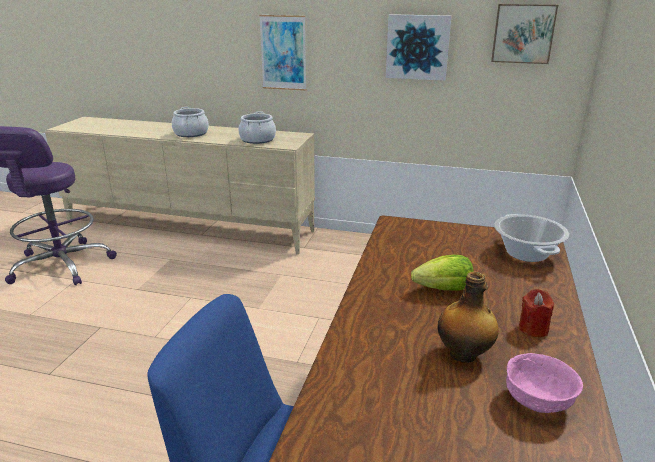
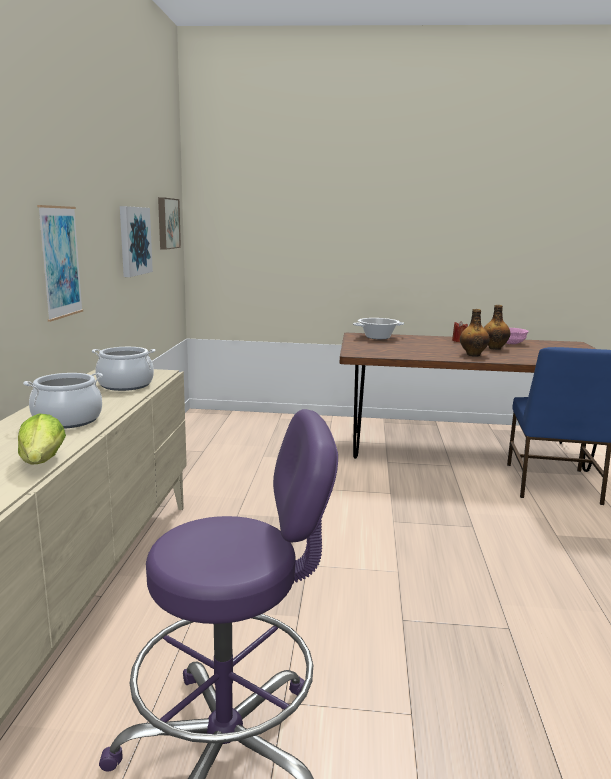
camera: 100 degrees left, 10 degrees down
lettuce [411,255,474,290] -> lettuce moved to [18,413,66,465]
none -> bottle [460,309,490,357]

